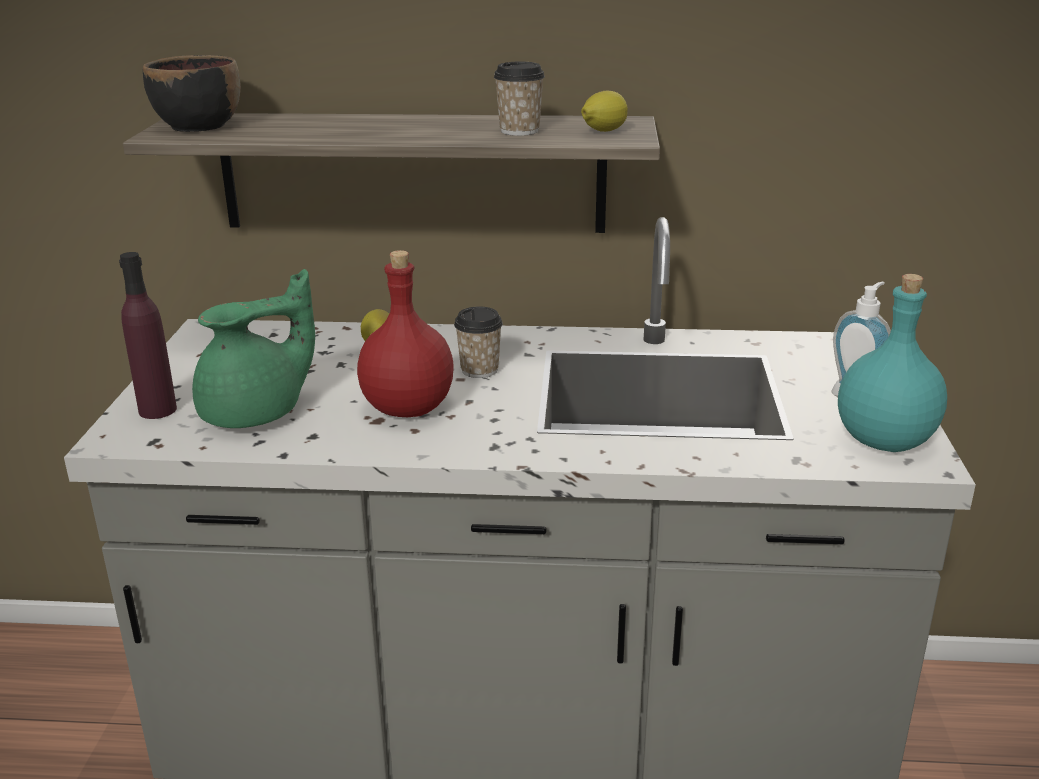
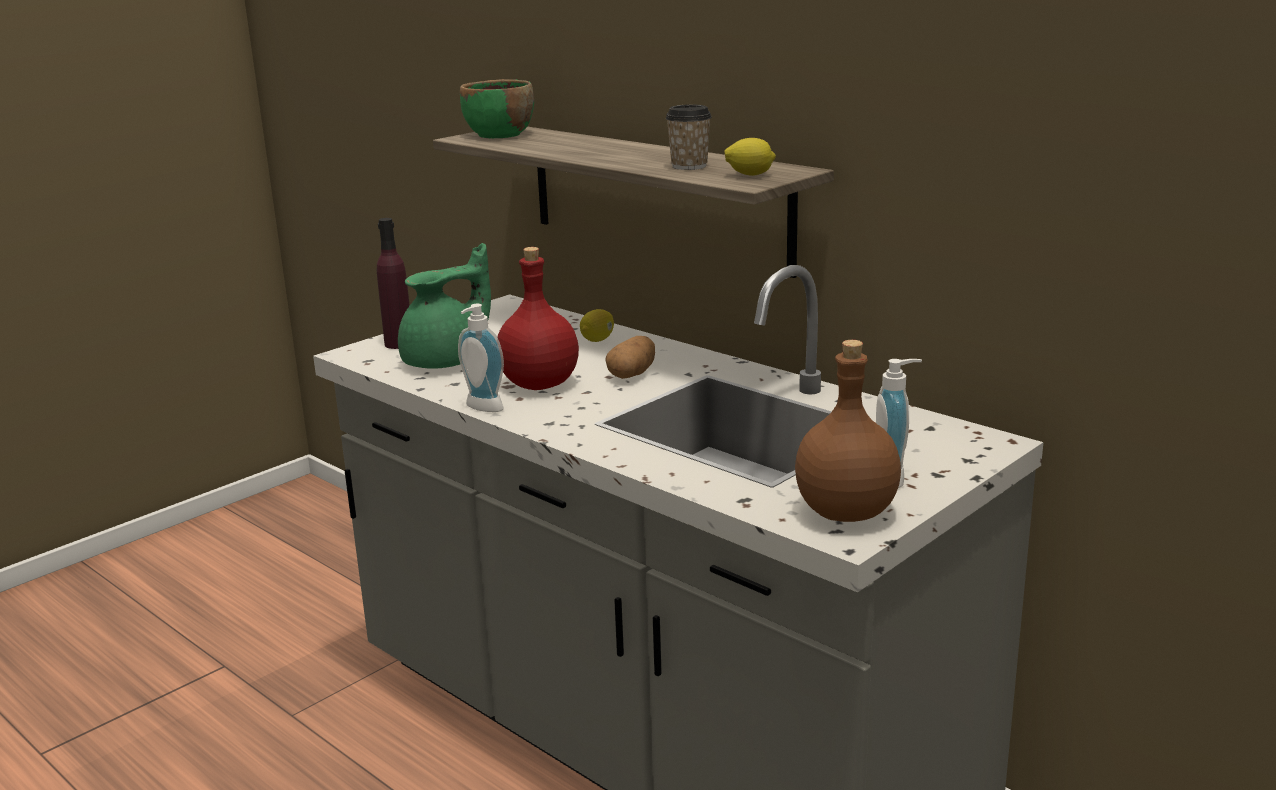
camera: 40 degrees right, 5 degrees down
black bowl [143,55,241,132] -> green bowl [460,79,534,138]
green teapot [192,269,315,428] -> green teapot turned 45 degrees counterclockwise [398,243,491,369]
cup [454,306,503,378] -> potato [605,336,655,379]
turquoise bottle [838,274,947,452] -> brown bottle [795,340,901,522]
none -> soap dispenser [458,304,504,412]

